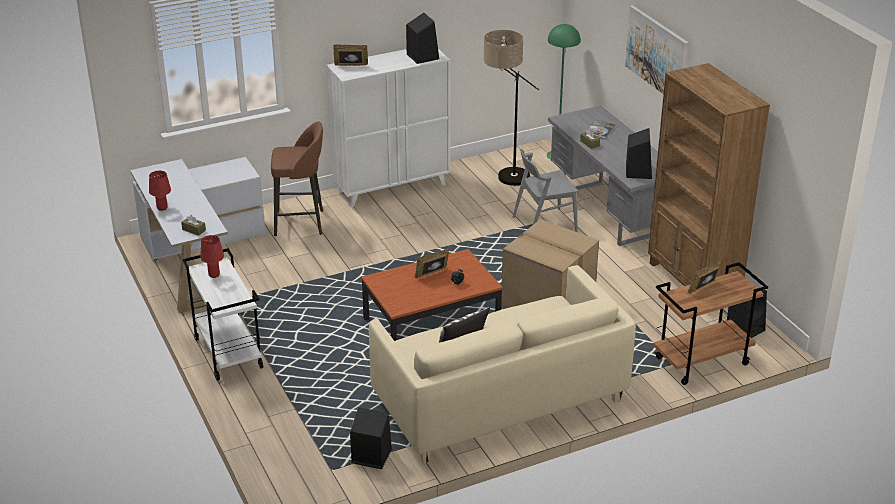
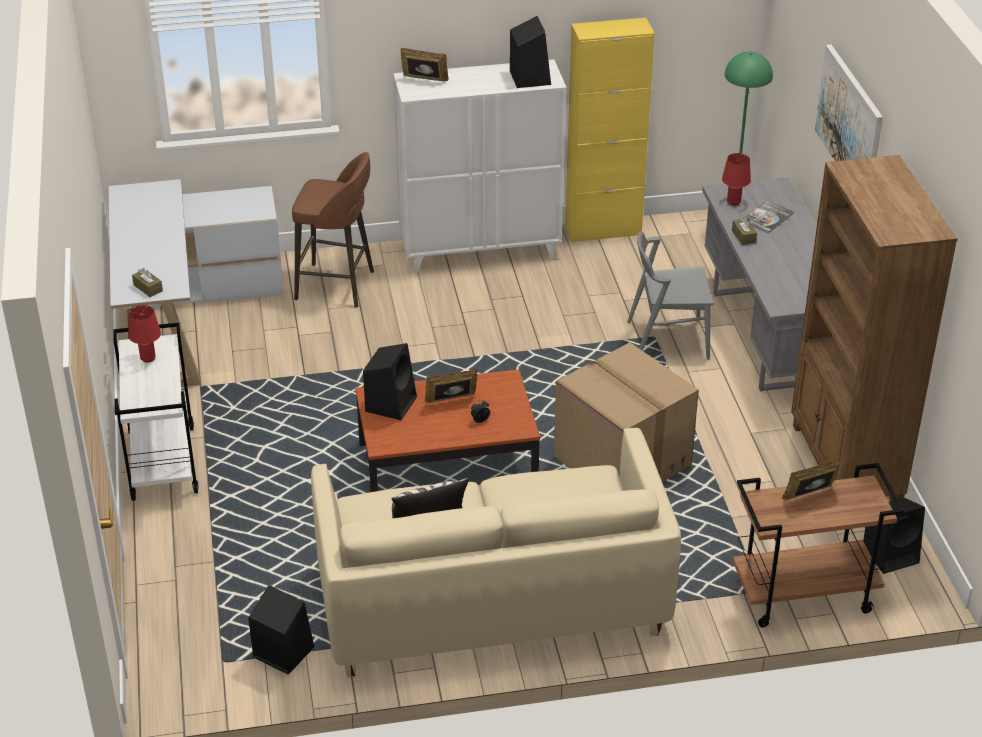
camera: 15 degrees right, 5 degrees up
red table lamp [149,171,171,211] -> red table lamp moved to [722,153,751,205]
floor lamp [484,30,539,186] -> none
black speaker [626,128,652,179] -> black speaker moved to [363,343,417,420]
none -> yellow cabinet [565,18,655,243]

